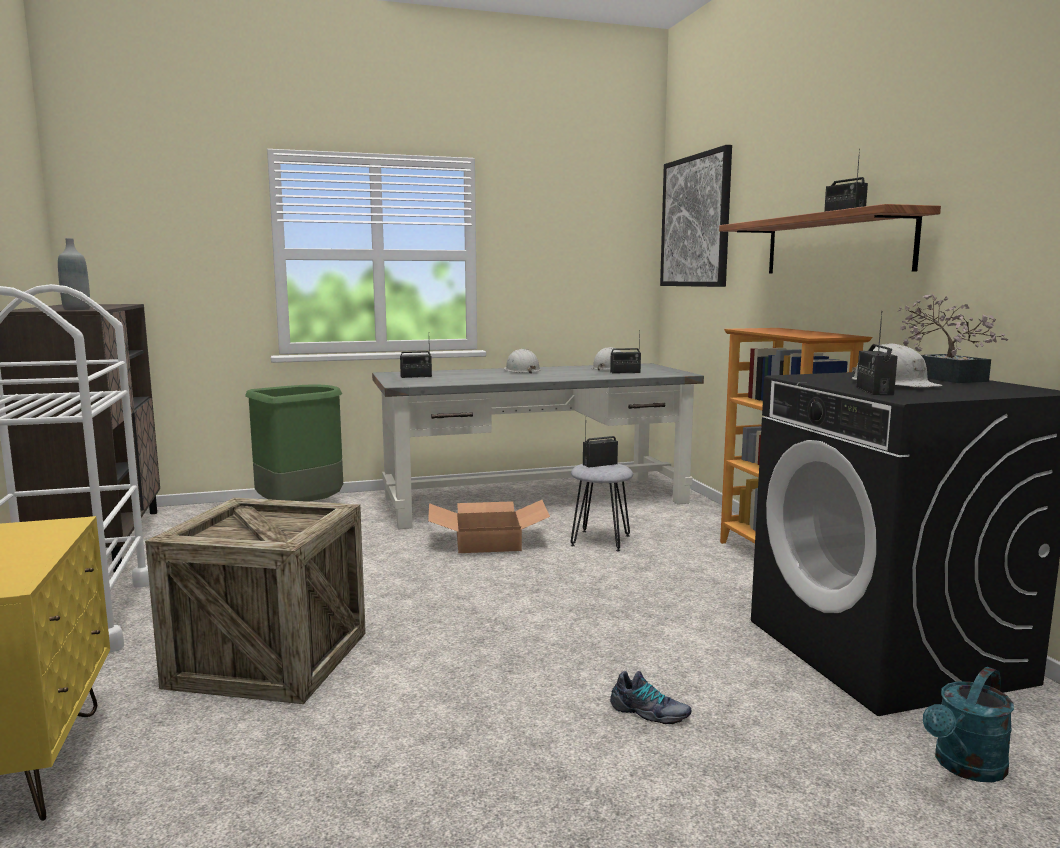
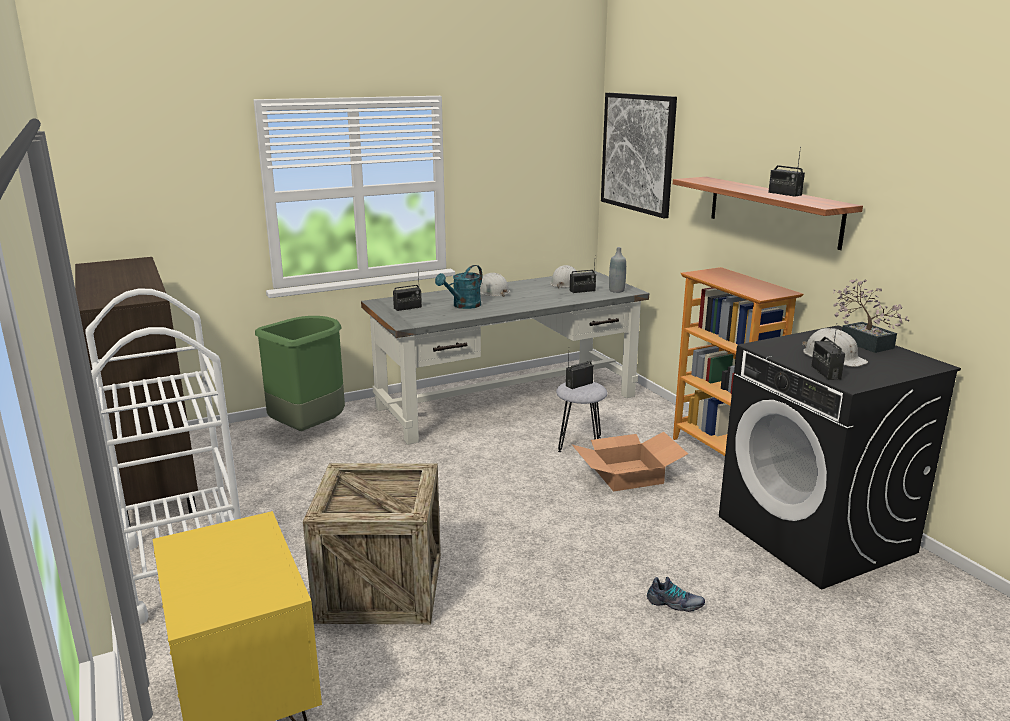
camera: 10 degrees left, 10 degrees up
grey bottle [58,238,90,310] -> grey bottle moved to [609,247,626,293]
cardboard box [428,500,550,553] -> cardboard box moved to [572,432,688,492]
turquoise watering can [923,667,1014,782] -> turquoise watering can moved to [435,265,482,309]

